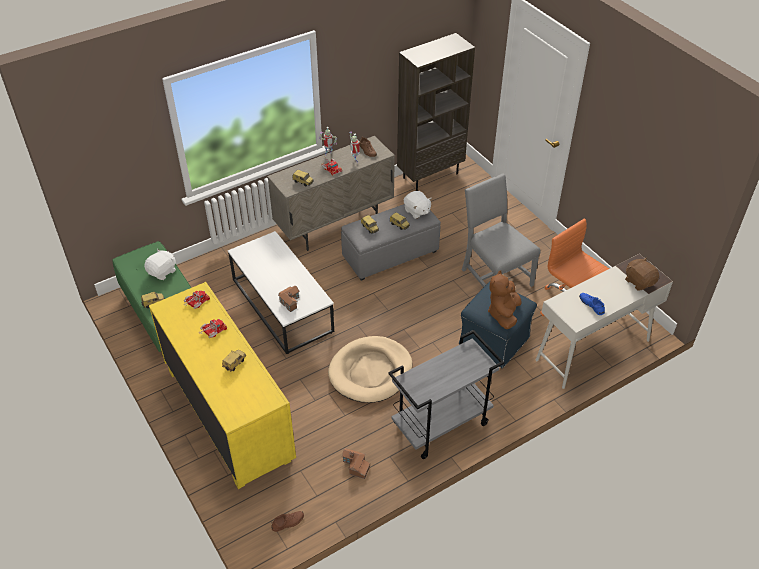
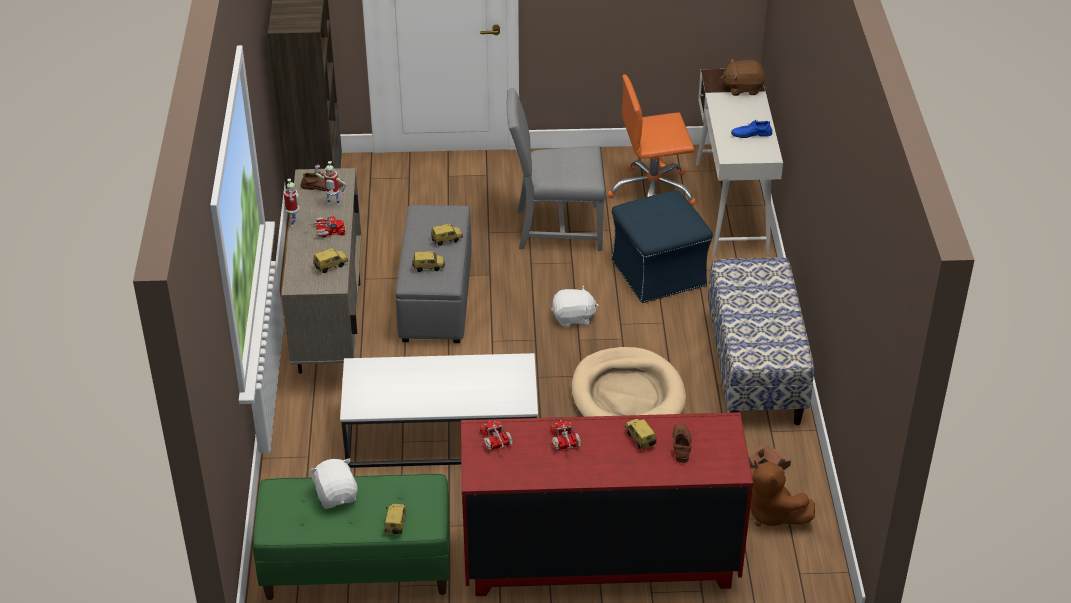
camera: 60 degrees left, 5 degrees down
yellow dresser [149,282,296,489] -> red dresser [461,412,753,596]
brown shoe [271,511,304,532] -> brown shoe moved to [673,423,692,463]
toy house [278,286,299,312] -> none
grey cart [388,330,504,459] -> bench [708,258,814,425]
white plush toy [404,191,432,219] -> white plush toy moved to [551,286,599,328]
brown plush toy [488,270,522,329] -> brown plush toy moved to [750,461,815,527]

